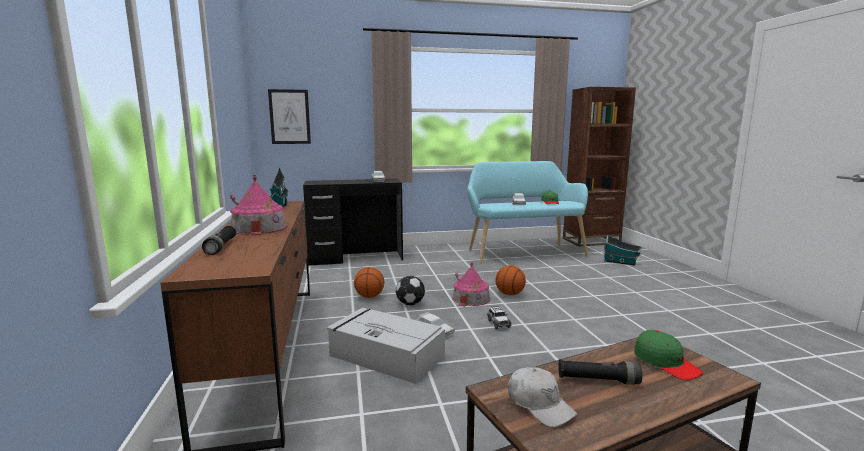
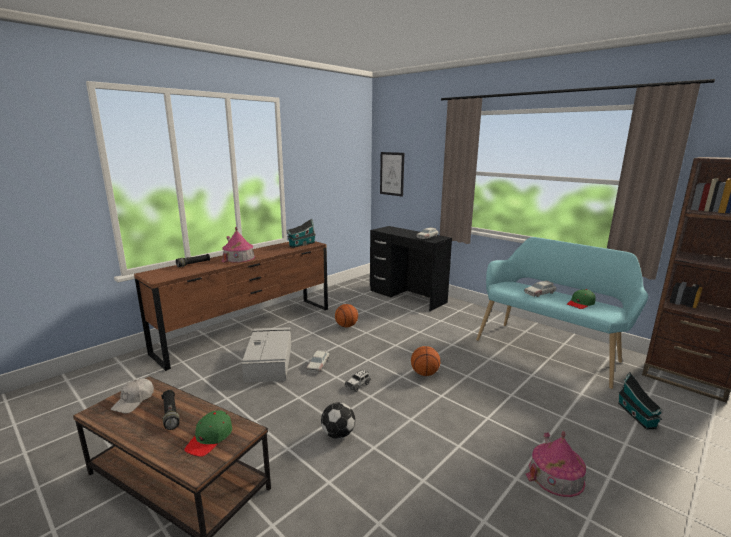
camera: 55 degrees right, 5 degrees up
football [396,276,425,305] -> football moved to [321,402,355,439]
toy house [452,262,490,307] -> toy house moved to [526,431,586,497]

